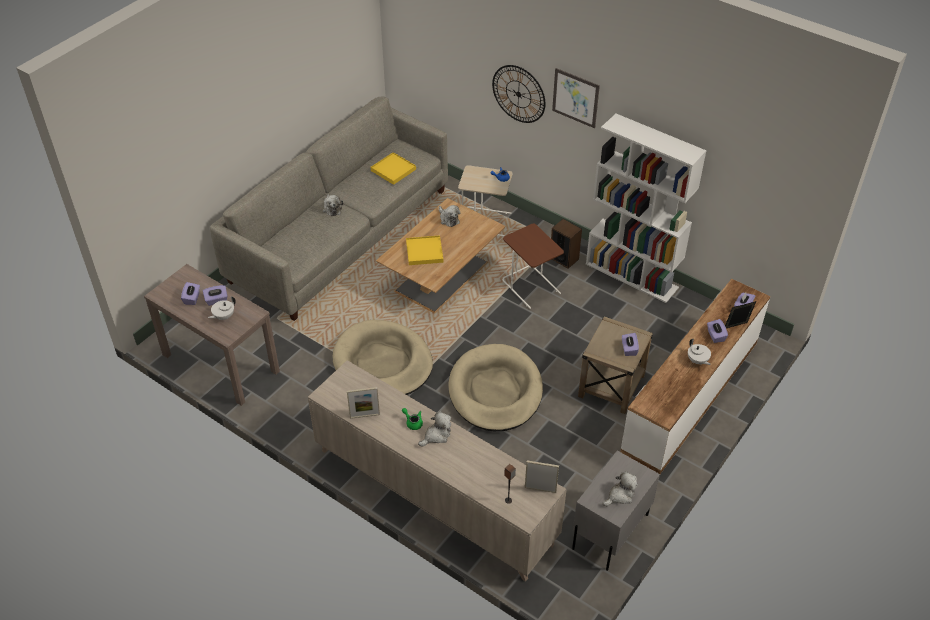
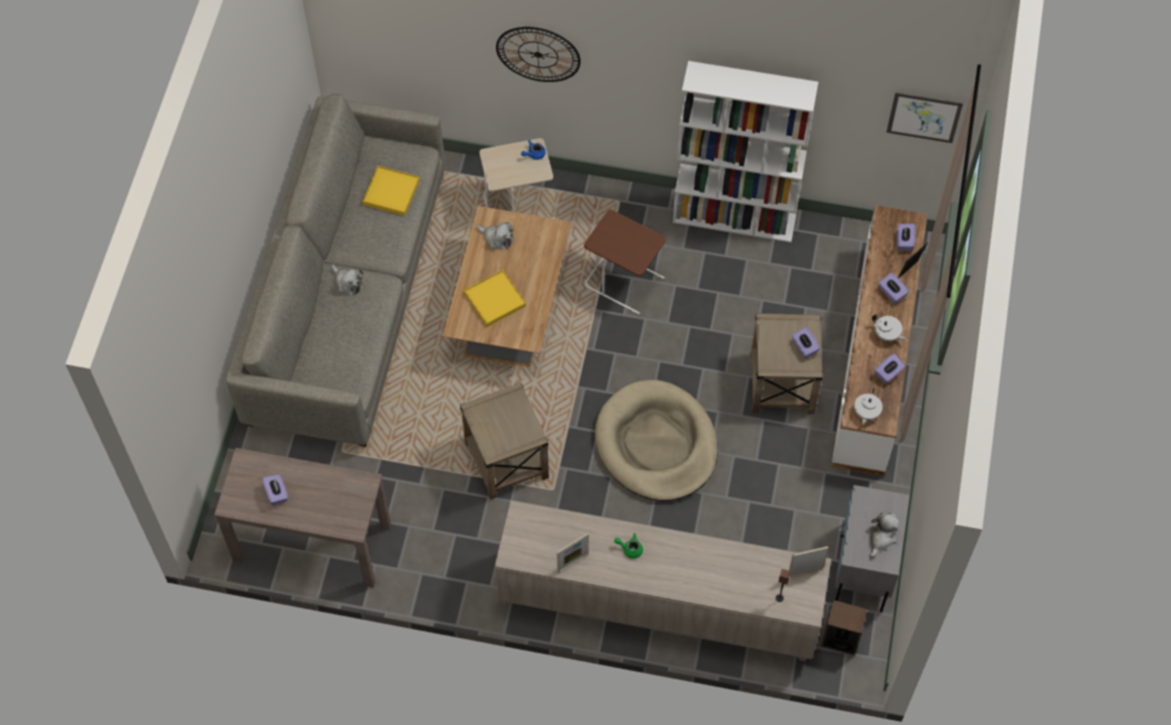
camera: 25 degrees left, 15 degrees up
purple tissue box [203,285,228,306] -> purple tissue box moved to [875,353,905,384]
white teapot [208,296,236,320] -> white teapot moved to [854,388,883,425]
beige dog bed [332,320,433,395] -> beige side table [460,383,549,500]
plush toy [418,411,451,447] -> none
speaker [551,219,582,269] -> speaker moved to [821,600,867,655]
picture [552,68,600,128] -> picture moved to [886,92,963,143]

